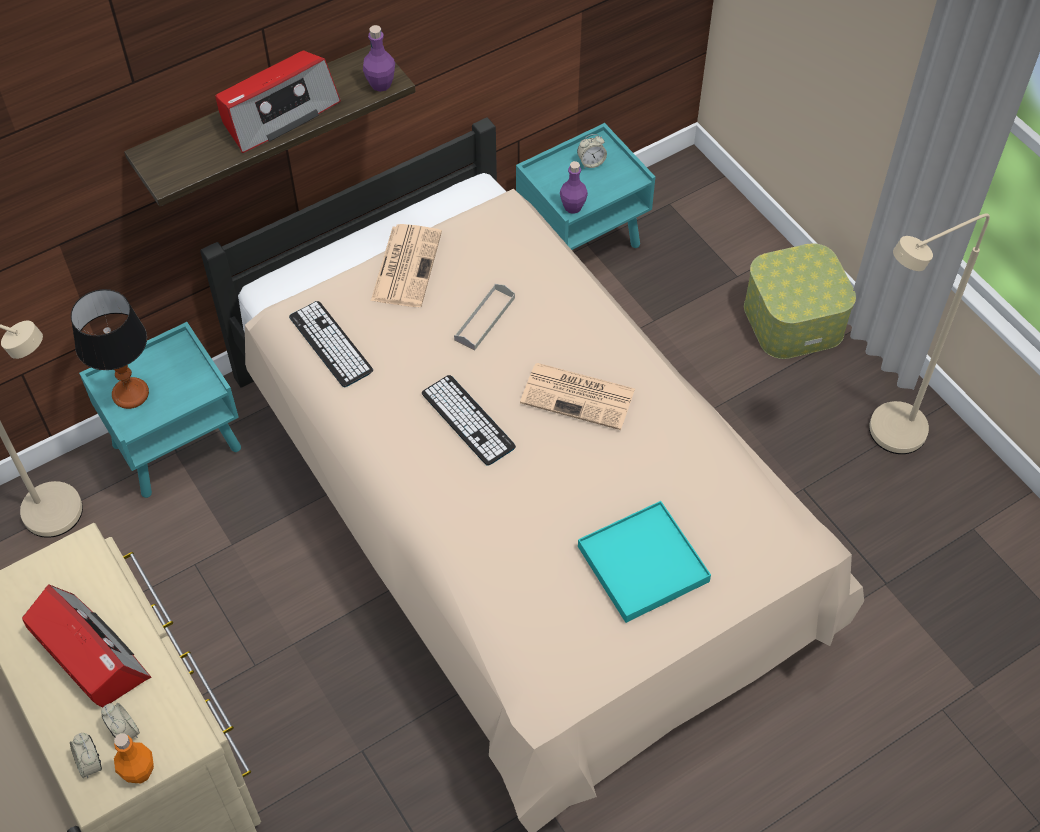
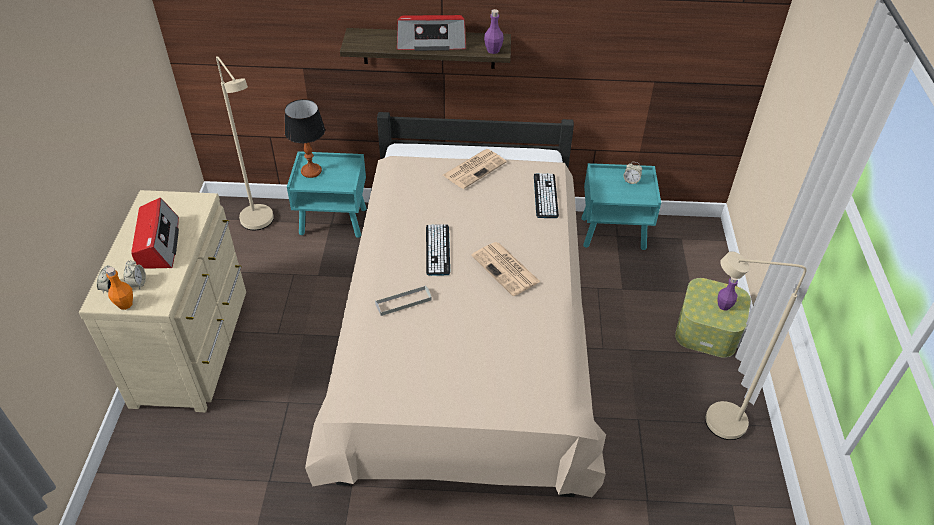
camera: 35 degrees right, 10 degrees down
keyboard [289,301,373,387] -> keyboard moved to [534,173,559,218]
grey tray [454,284,515,350] -> grey tray moved to [375,285,431,316]
purple bottle [560,161,588,214] -> purple bottle moved to [717,277,738,310]
turquoise tray [578,501,711,623] -> none

